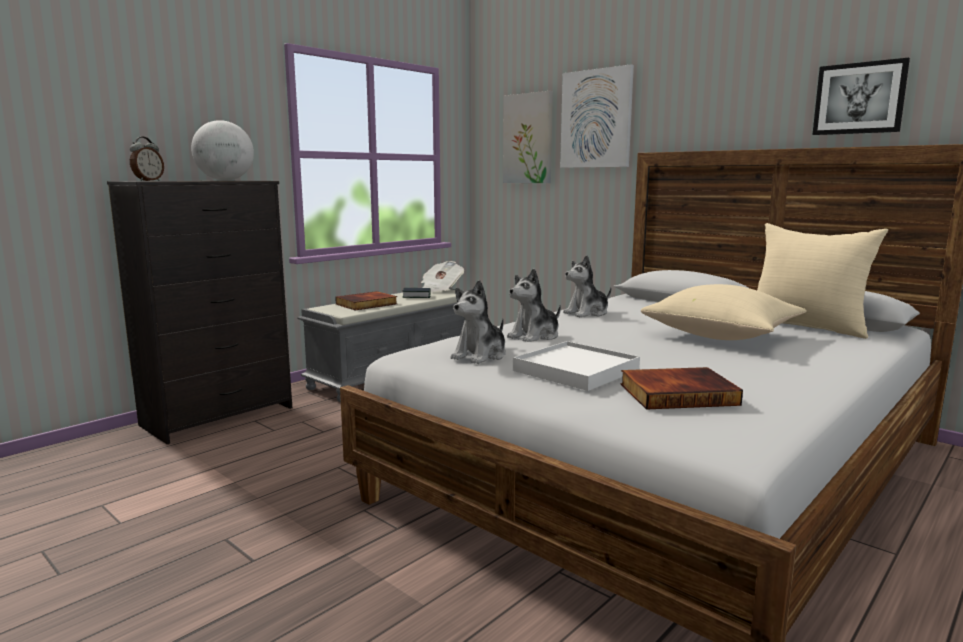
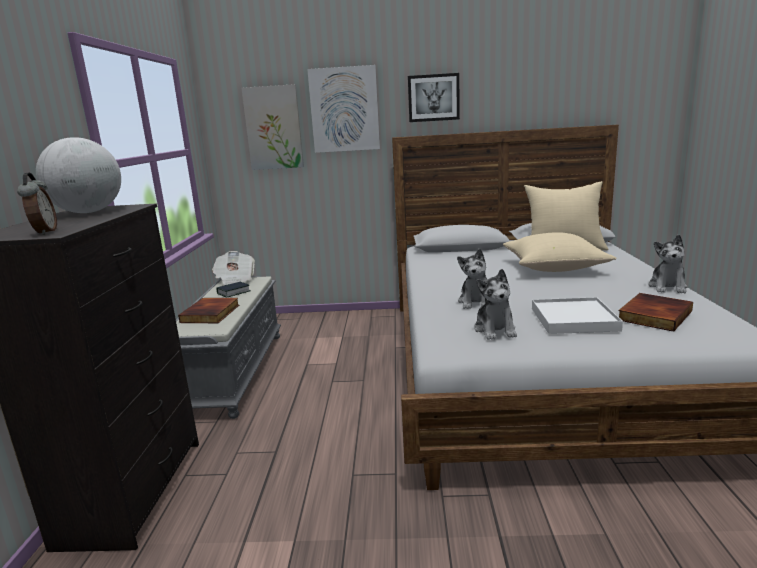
camera: 40 degrees left, 5 degrees up
plush toy [563,255,612,318] -> plush toy moved to [648,235,687,293]
picture [812,58,910,135] -> picture moved to [408,73,460,122]

